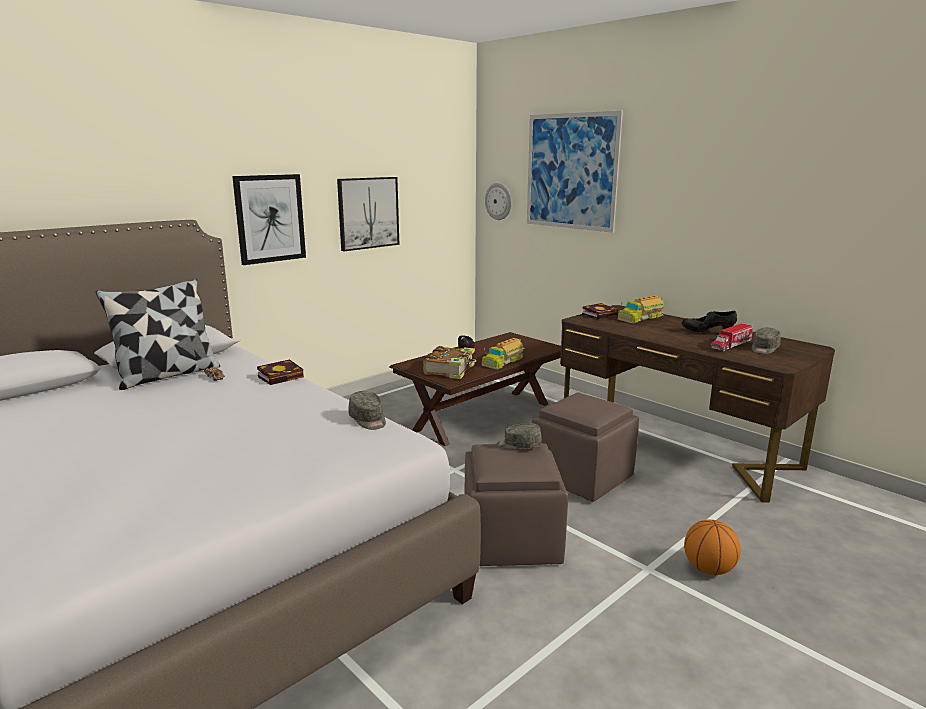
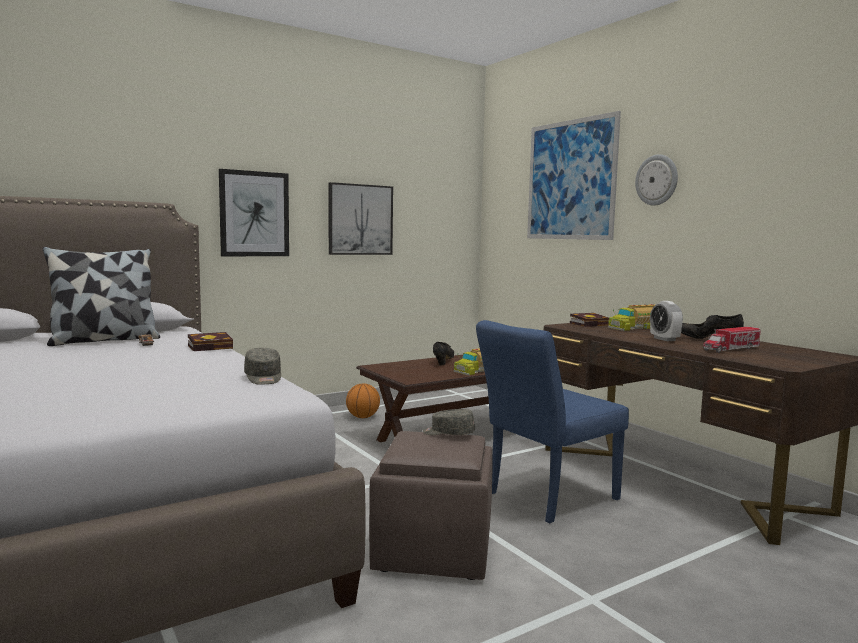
camera: 10 degrees right, 10 degrees down
book [423,346,477,379] -> none
wall clock [485,183,511,220] -> wall clock moved to [635,154,678,206]
brown ottoman [532,392,639,502] -> blue chair [476,320,629,523]
basketball [684,520,741,575] -> basketball moved to [346,383,380,418]
grey cap [752,328,781,354] -> none
none -> alarm clock [650,301,683,341]

